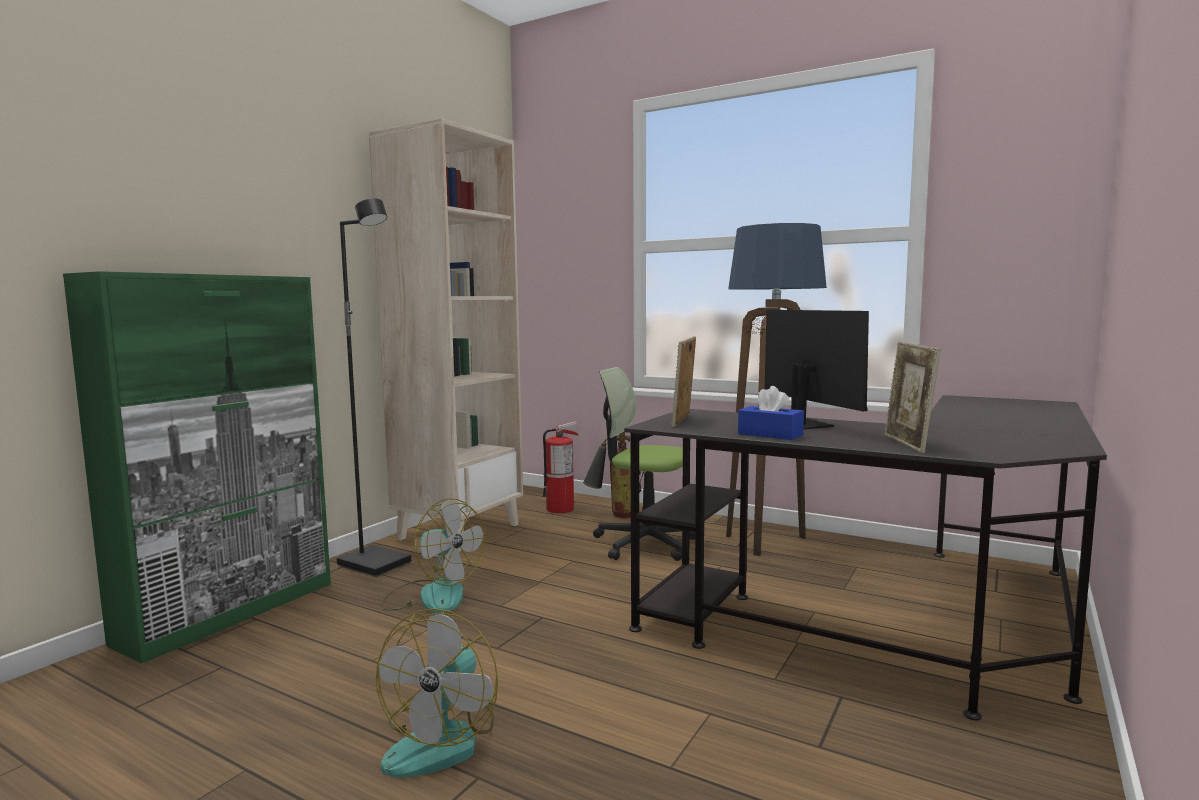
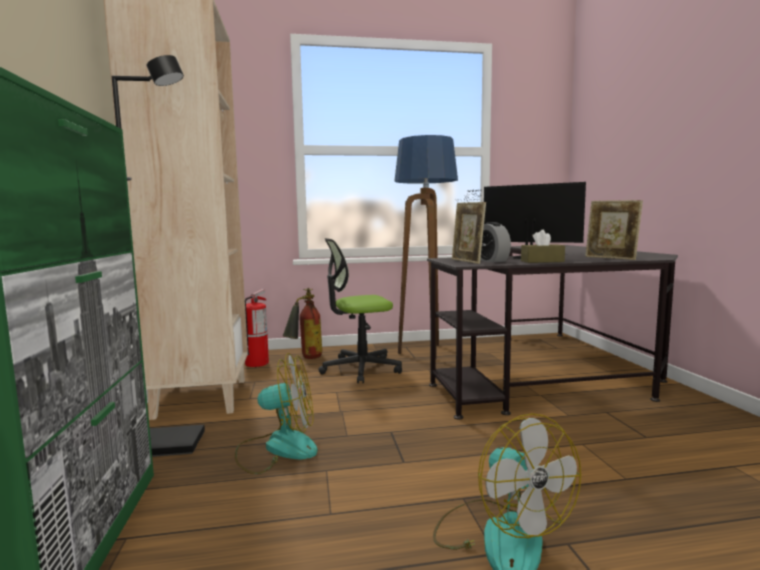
camera: 40 degrees left, 0 degrees up
blue tissue box [738,386,804,440] -> brown tissue box [521,230,565,263]
none -> alarm clock [480,222,511,262]

